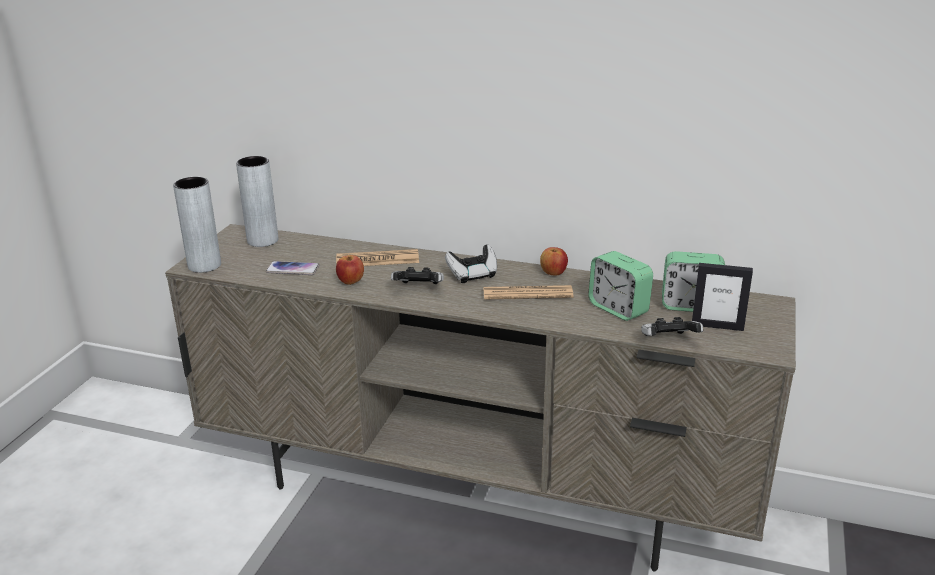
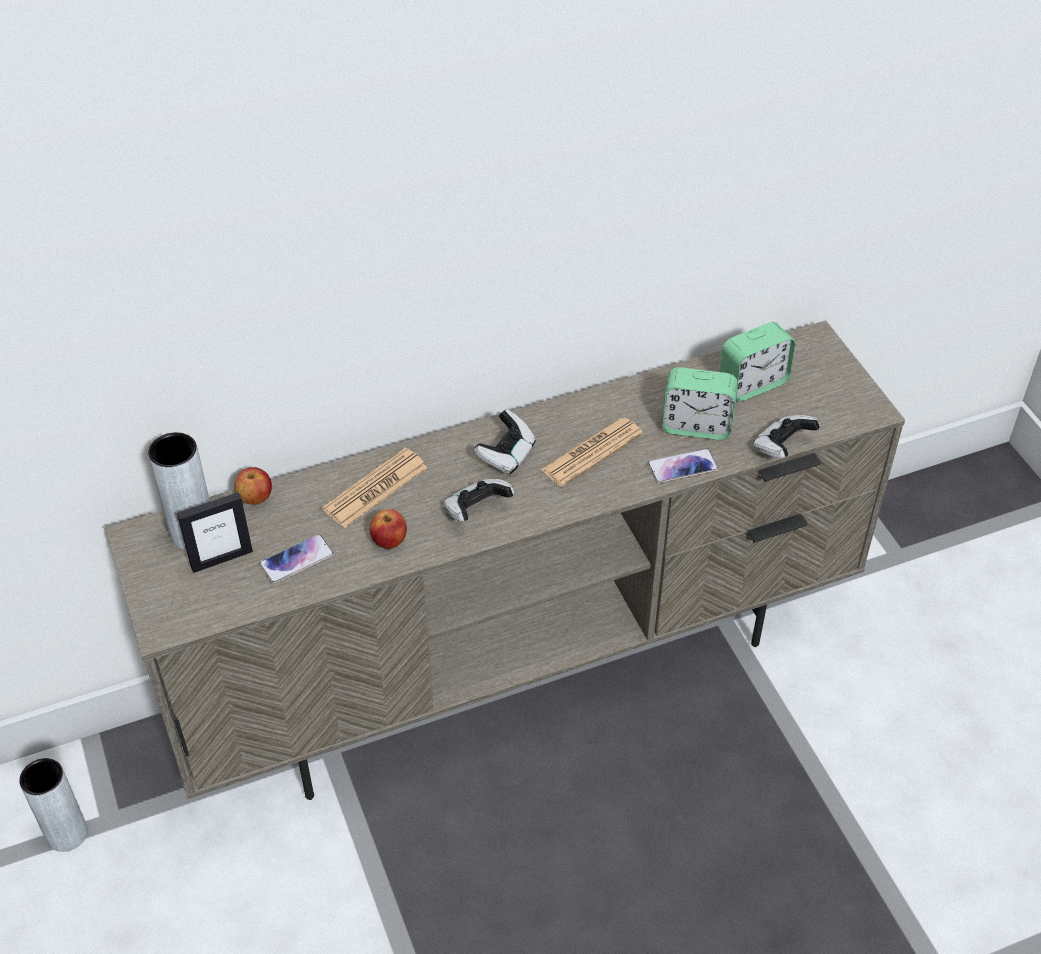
camera: 40 degrees left, 20 degrees up
grey vase [173,177,221,273] -> grey vase moved to [19,758,88,852]
apple [540,247,568,275] -> apple moved to [234,467,272,505]
picture frame [692,263,753,331] -> picture frame moved to [177,492,253,573]
none -> phone [648,448,719,483]

